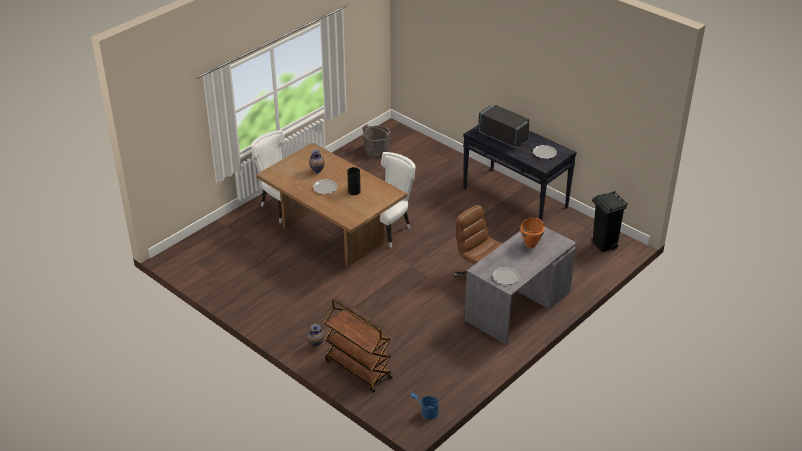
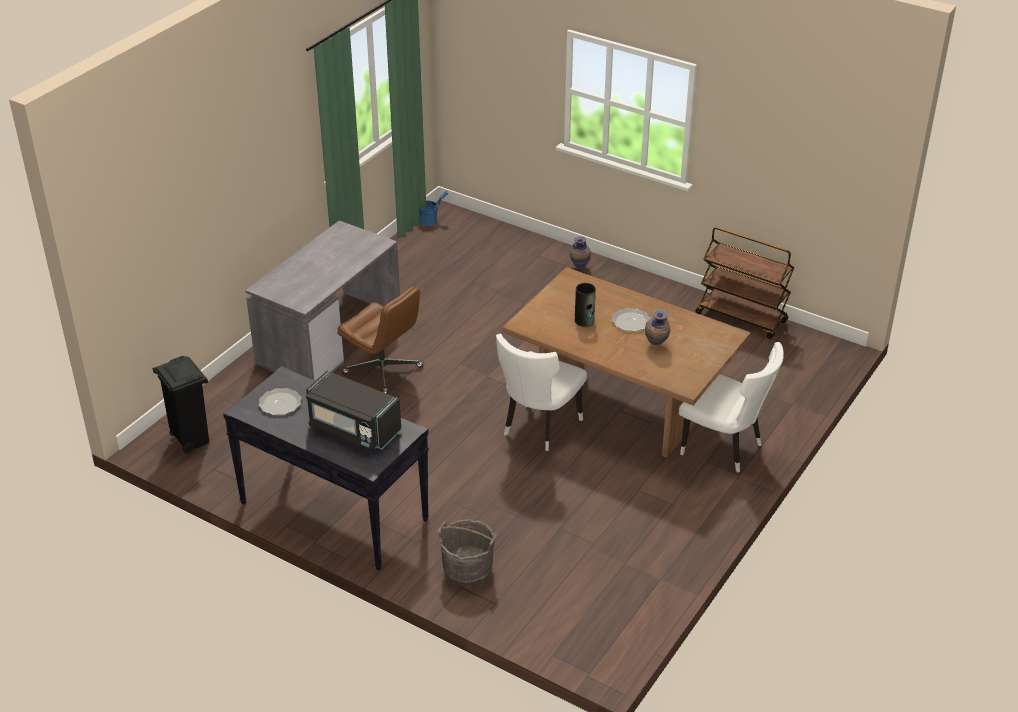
camera: 170 degrees right, 0 degrees up
brown cart [324,300,393,393] -> brown cart moved to [696,227,794,339]
grey bucket [362,124,391,158] -> grey bucket moved to [438,519,497,587]
plate [492,267,520,285] -> none
orange cooking pot [520,218,545,248] -> none

